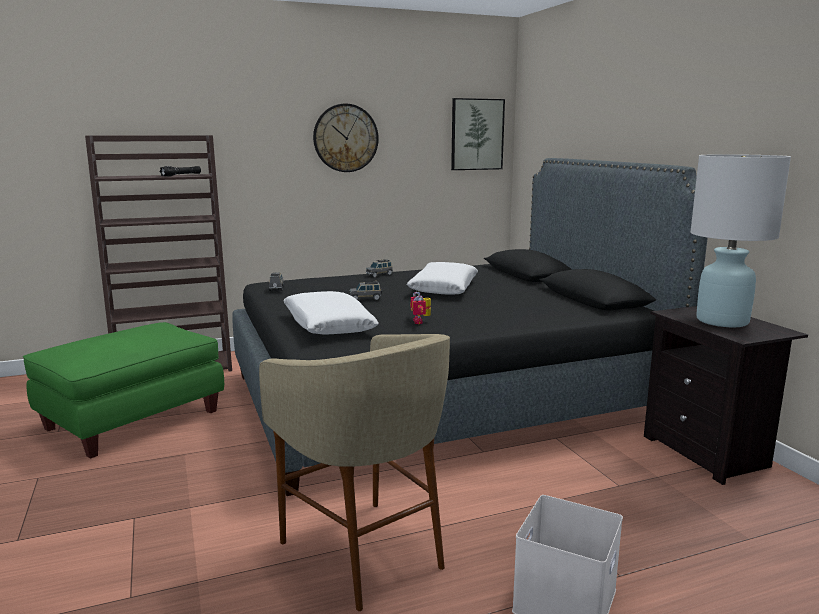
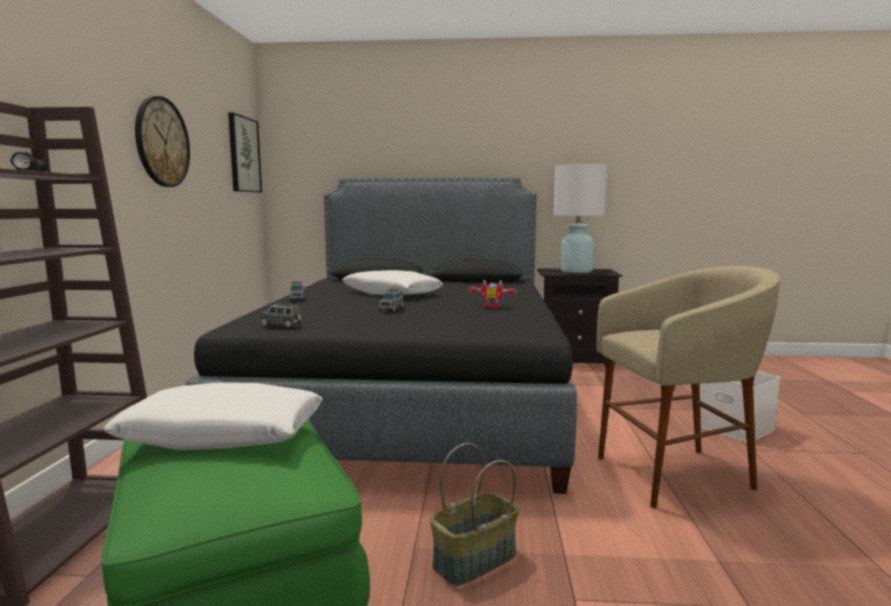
camera: 65 degrees left, 5 degrees down
white pillow [283,291,379,335] -> white pillow moved to [104,383,323,450]
none -> basket [430,443,519,586]

